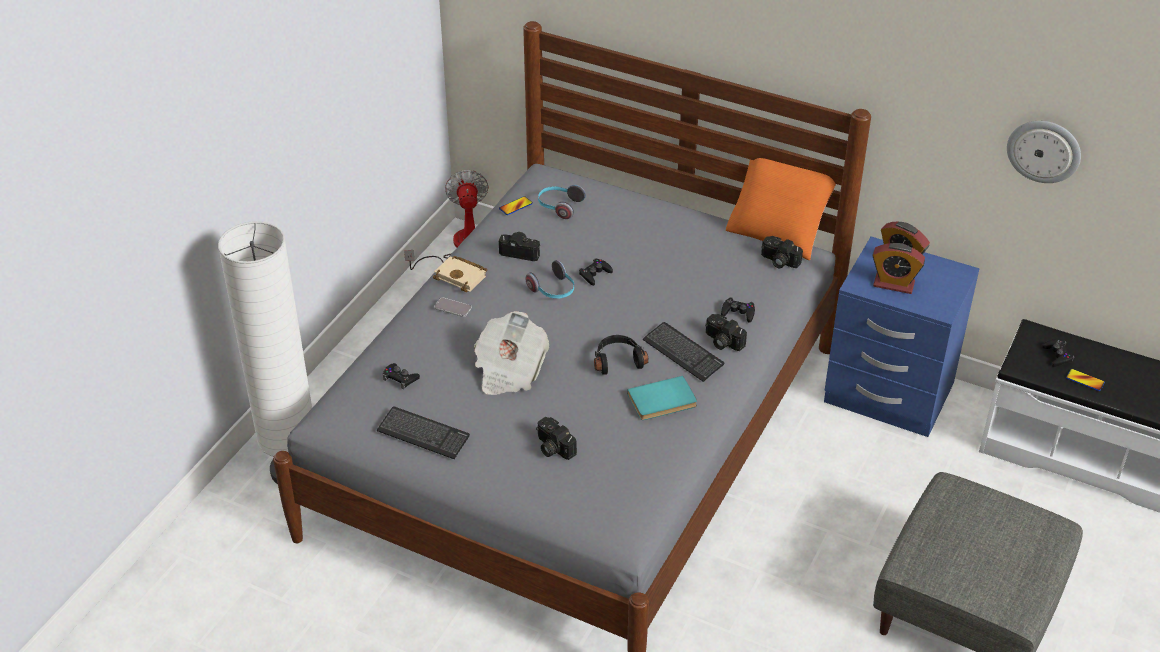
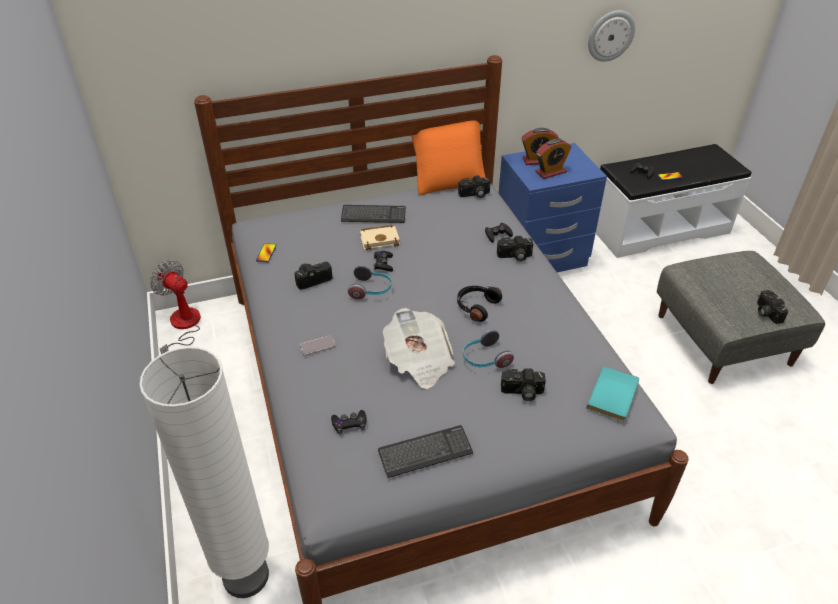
camera: 45 degrees left, 0 degrees up
beige book [433,256,487,292] -> beige book moved to [360,225,400,250]
headphones [538,185,586,219] -> headphones moved to [463,330,514,368]
turquoise book [627,376,697,420] -> turquoise book moved to [586,366,639,422]
keyboard [643,322,724,382] -> keyboard moved to [341,205,406,223]
none -> camera [757,290,788,324]

